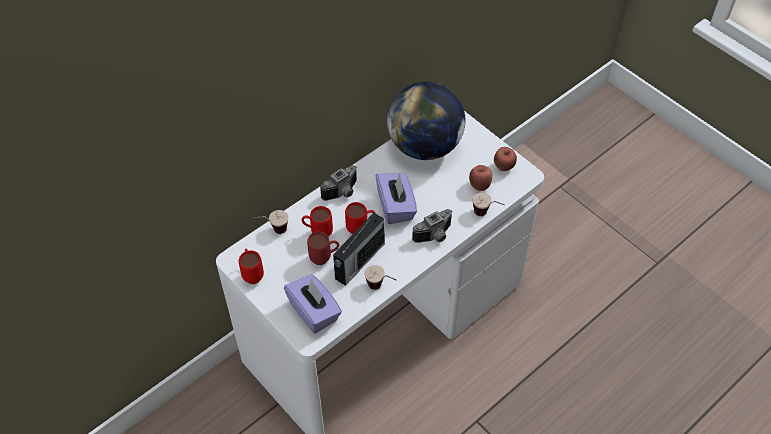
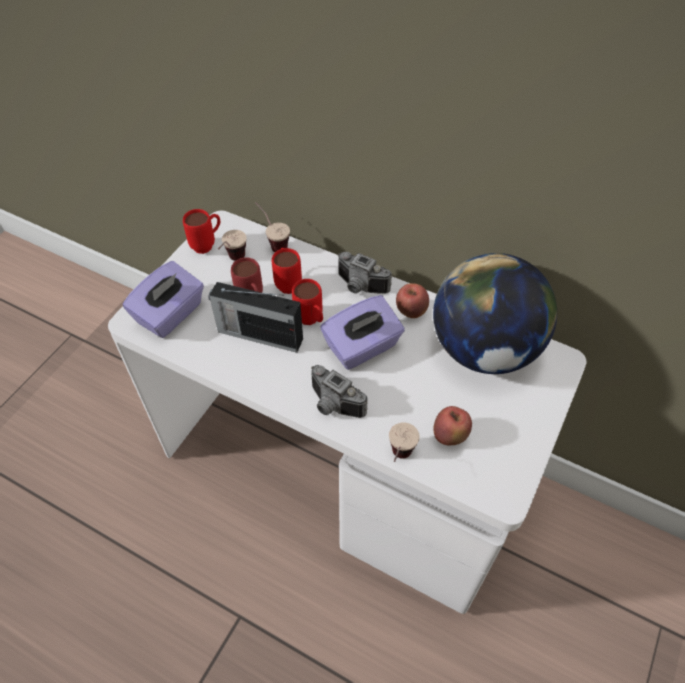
camera: 70 degrees right, 0 degrees up
cup [364,265,396,290] -> cup moved to [218,230,247,261]
apple [494,147,517,171] -> apple moved to [396,283,429,318]

